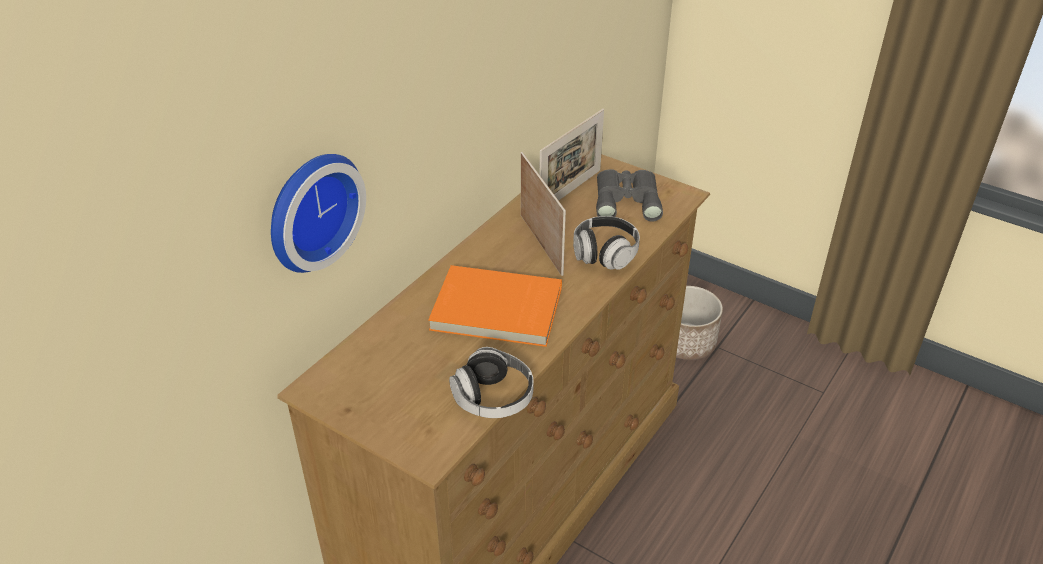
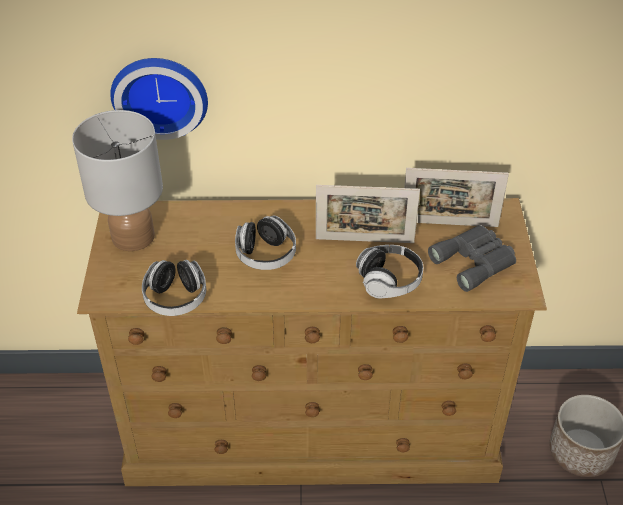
camera: 55 degrees right, 5 degrees up
orange book [428,265,562,347] -> headphones [235,216,296,270]
picture frame [521,152,566,276] -> picture frame turned 60 degrees clockwise [316,185,420,243]
none -> grey table lamp [72,110,163,251]

